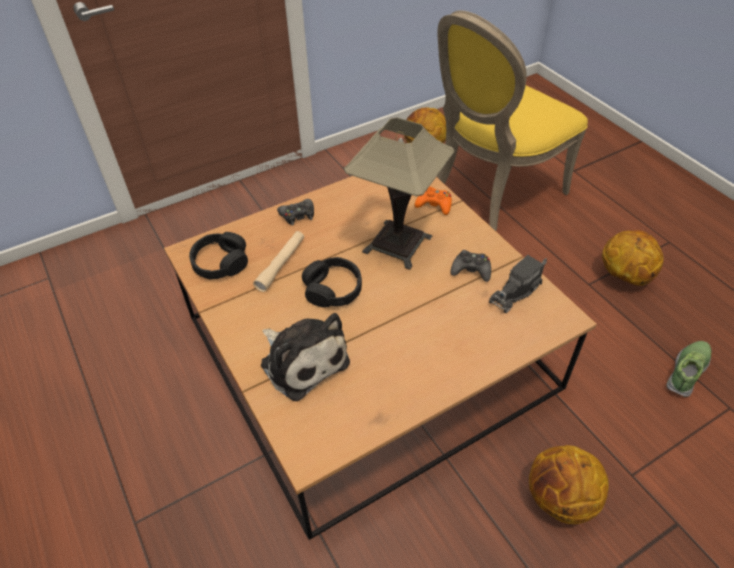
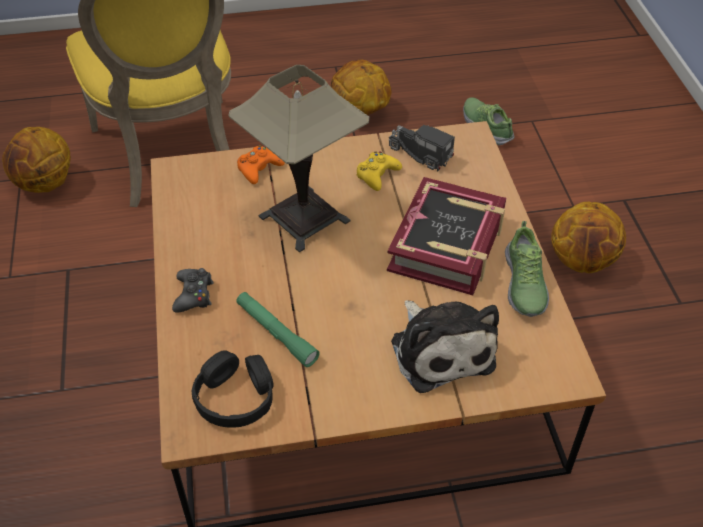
camera: 70 degrees left, 0 degrees up
beige flashlight [253,231,304,292] -> green flashlight [236,292,320,367]
plush toy [261,313,350,401] -> plush toy turned 90 degrees clockwise [391,300,499,393]
black headphones [302,257,362,308] -> none
black game controller [450,250,491,282] -> yellow game controller [356,151,402,191]
toy truck [489,255,547,313] -> toy truck turned 150 degrees clockwise [389,125,455,171]
none -> book [387,177,506,296]
none -> shoe [505,221,549,317]

